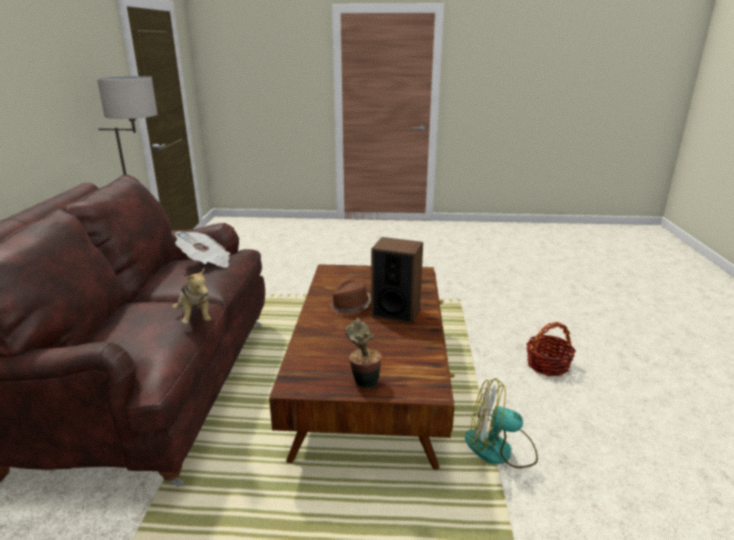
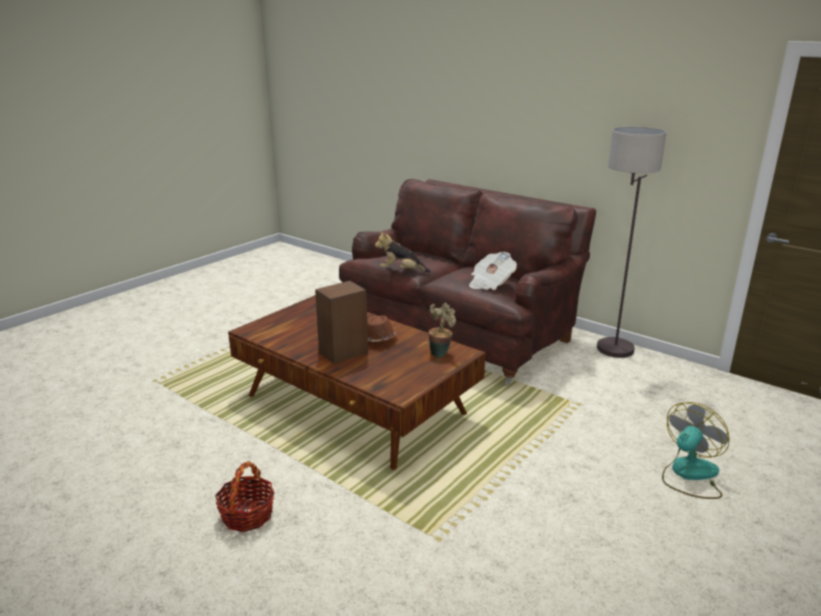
camera: 125 degrees right, 0 degrees up
potted plant [346,318,382,389] -> potted plant moved to [429,303,456,357]
fan [465,378,538,468] -> fan moved to [662,402,729,499]

